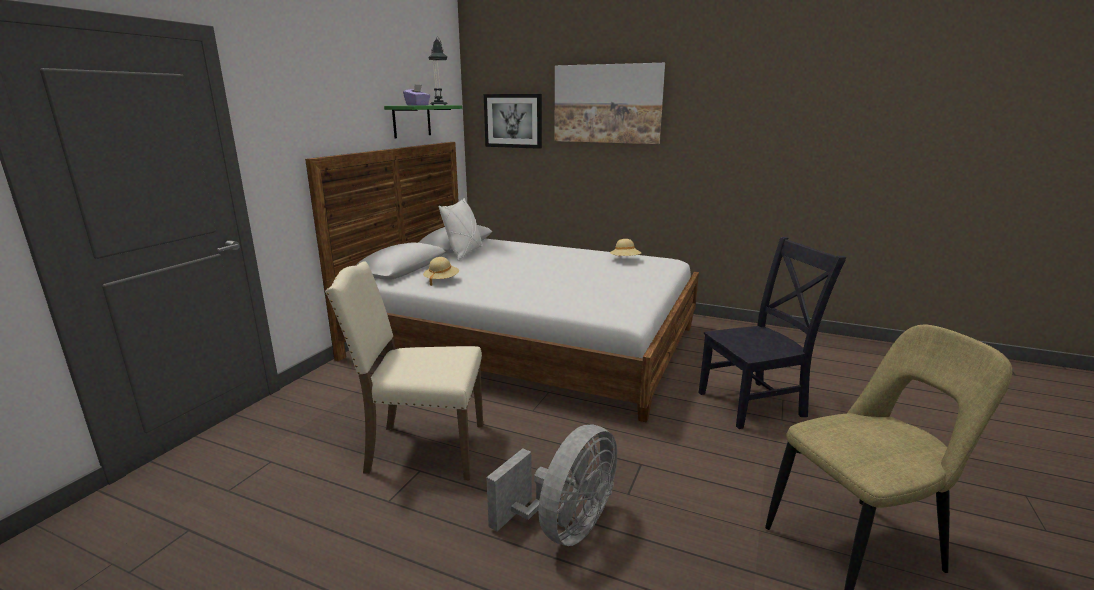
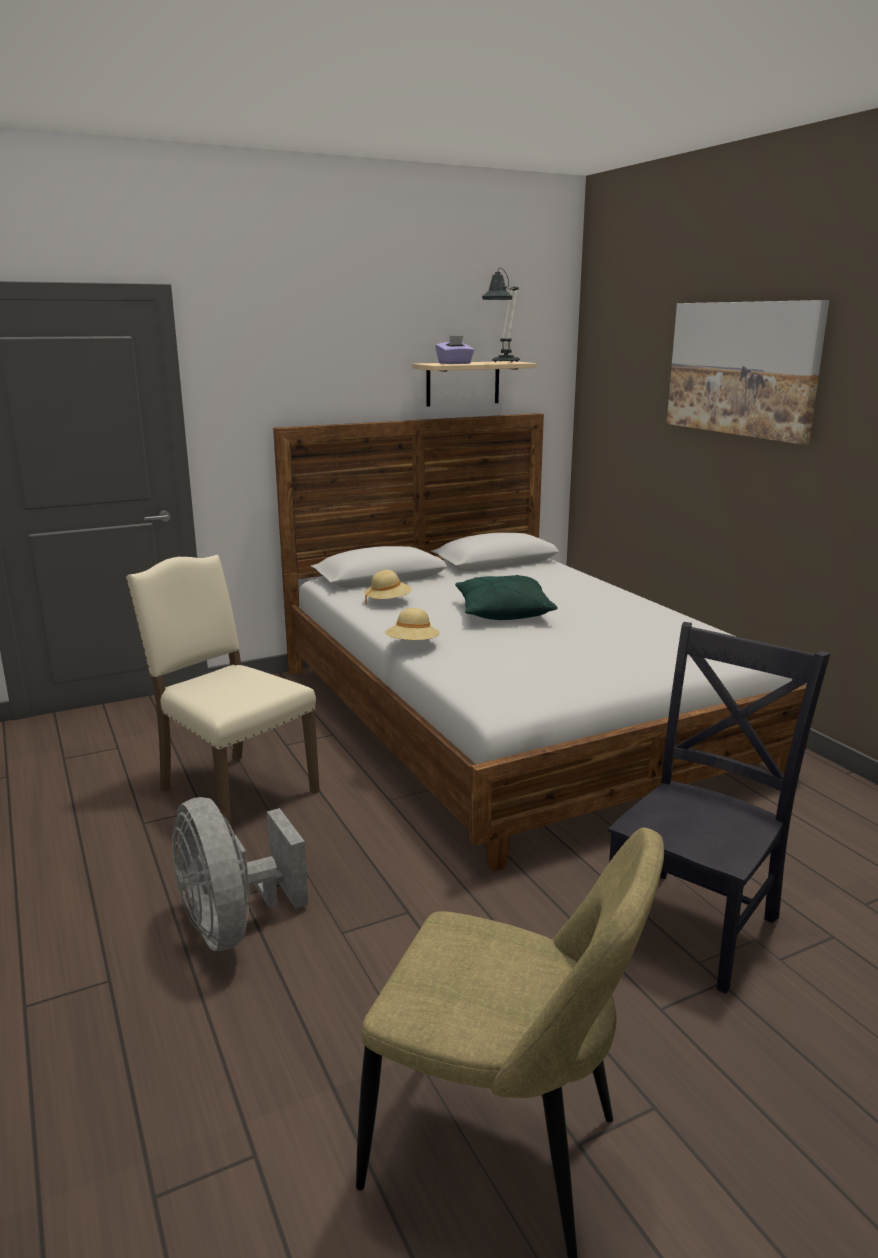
camera: 40 degrees right, 0 degrees up
green shelf [384,105,462,138] -> beige shelf [412,361,537,407]
white pillow [439,198,483,261] -> none
picture [484,94,542,149] -> none
grey fan [486,424,617,546] -> grey fan turned 75 degrees clockwise [172,797,308,951]
beige hat [610,239,641,256] -> beige hat moved to [385,608,440,640]
black chair [699,237,847,429] -> black chair turned 75 degrees counterclockwise [608,622,831,994]
none -> green pillow [455,575,558,620]

